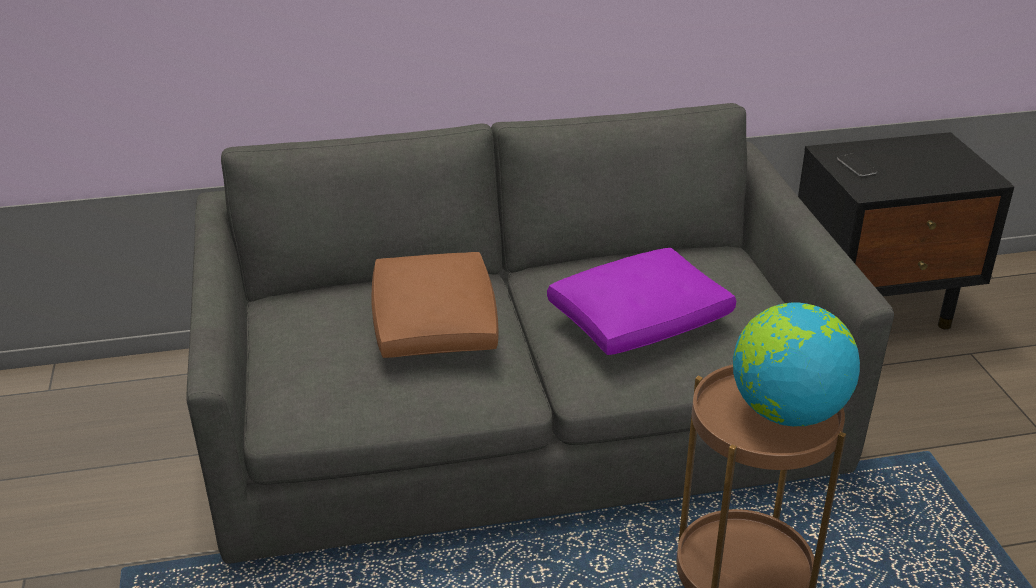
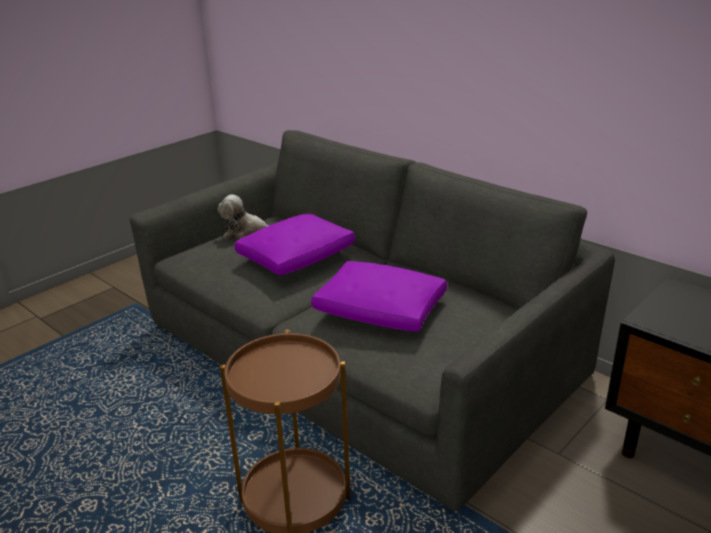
camera: 55 degrees right, 5 degrees down
brown pillow [372,252,498,358] -> purple pillow [234,213,355,276]
globe [733,302,860,426] -> none
phone [837,154,877,176] -> none
none -> plush toy [217,194,269,240]

